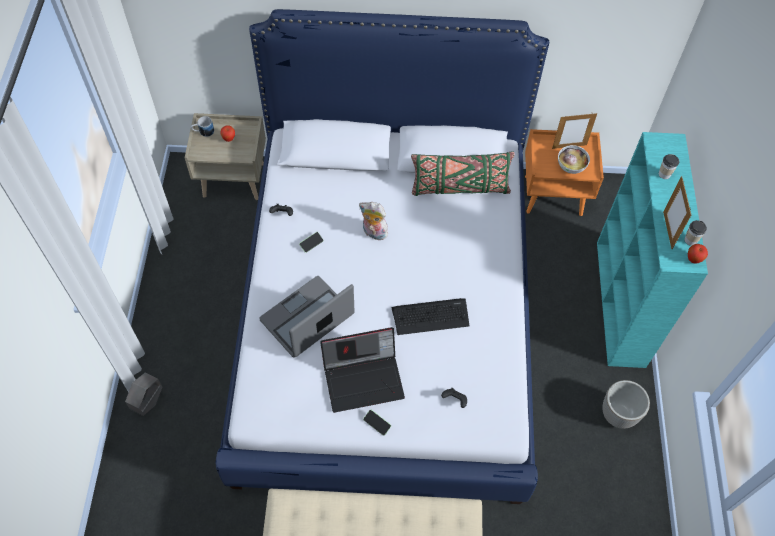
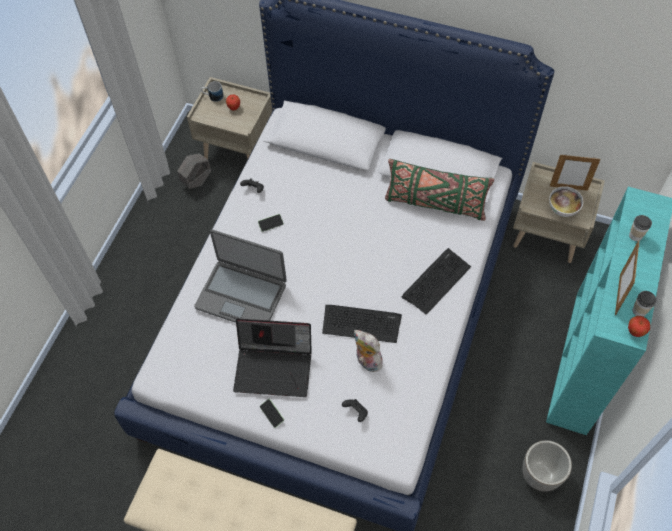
camera: 20 degrees right, 0 degrees up
grey planter [125,373,162,416] -> grey planter moved to [177,153,211,189]
laptop [259,276,355,358] -> laptop turned 135 degrees counterclockwise [194,229,287,323]
plush toy [359,202,388,240] -> plush toy moved to [354,330,382,372]
orange nightstand [525,129,604,216] -> beige nightstand [513,162,605,263]
none -> keyboard [402,248,471,315]

